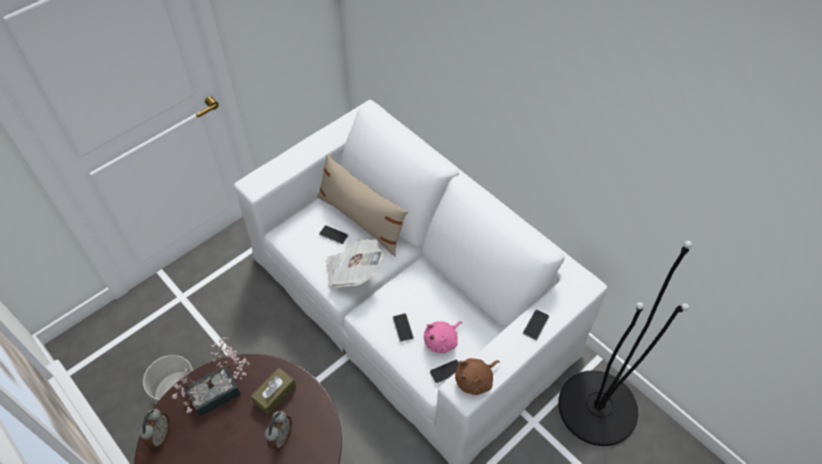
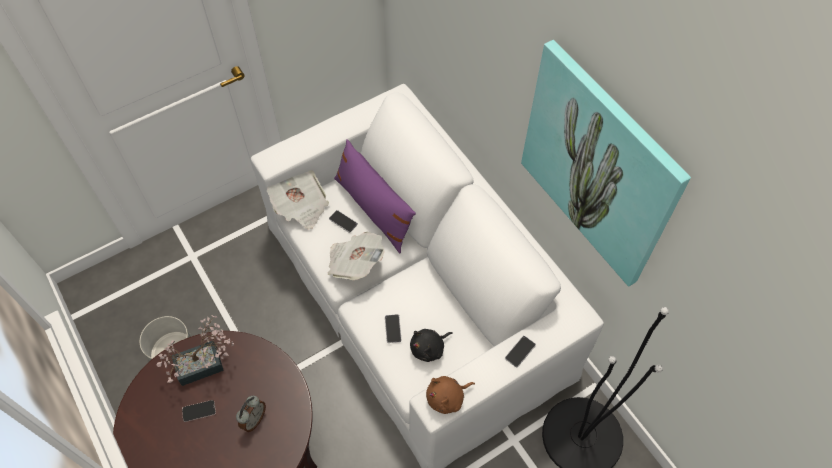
camera: 10 degrees right, 5 degrees up
alarm clock [139,409,170,448] -> none
brown tissue box [251,368,296,415] -> none
beige pillow [317,154,408,256] -> purple pillow [334,139,416,253]
pink plush toy [424,321,462,353] -> black plush toy [410,329,453,362]
phone [430,360,460,383] -> phone moved to [182,400,216,422]
none -> newspaper [267,170,329,229]
none -> picture [521,40,691,287]

